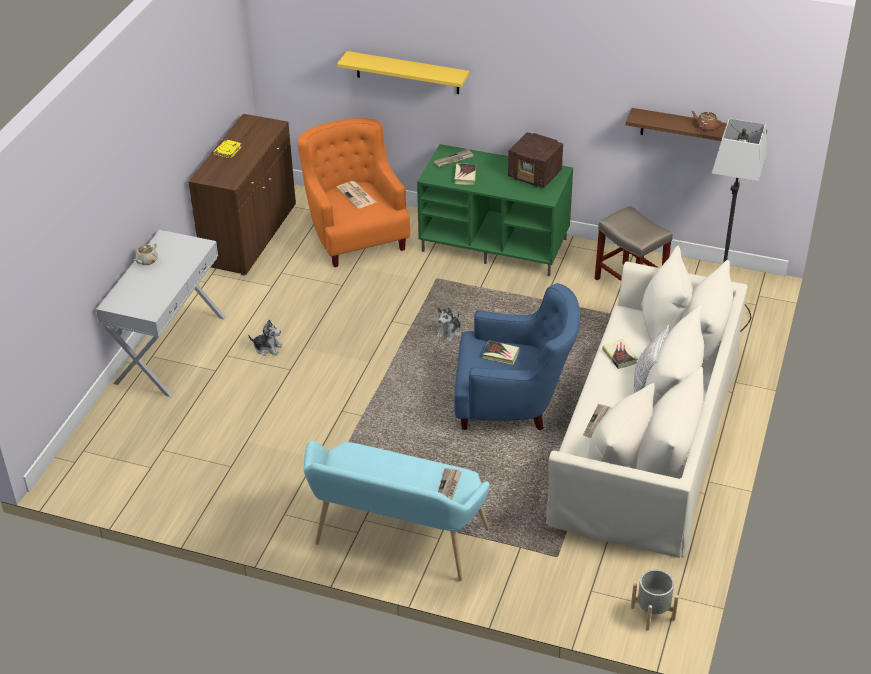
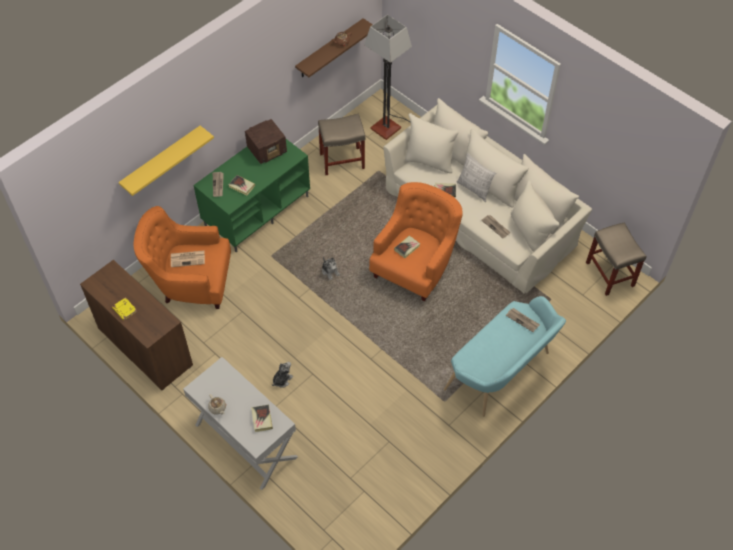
camera: 65 degrees left, 15 degrees up
blue armchair [454,283,580,430] -> orange armchair [369,182,463,302]
grey planter [631,569,679,631] -> beige stool [586,222,646,296]
none -> book [251,404,273,432]

